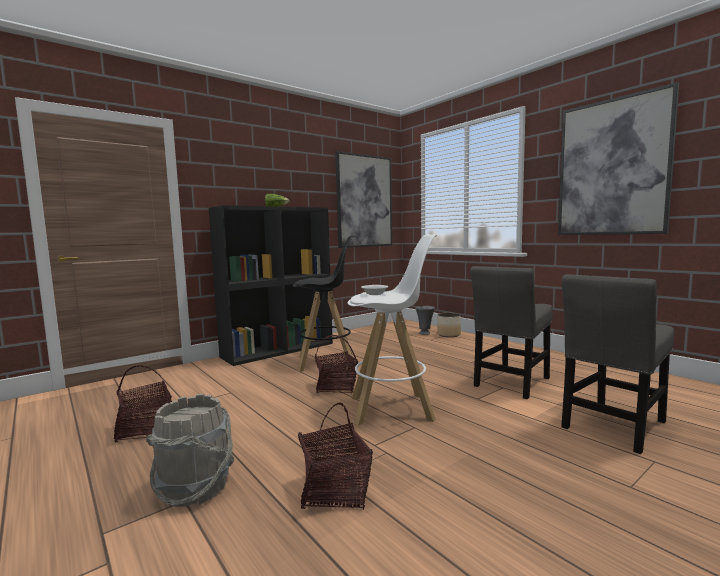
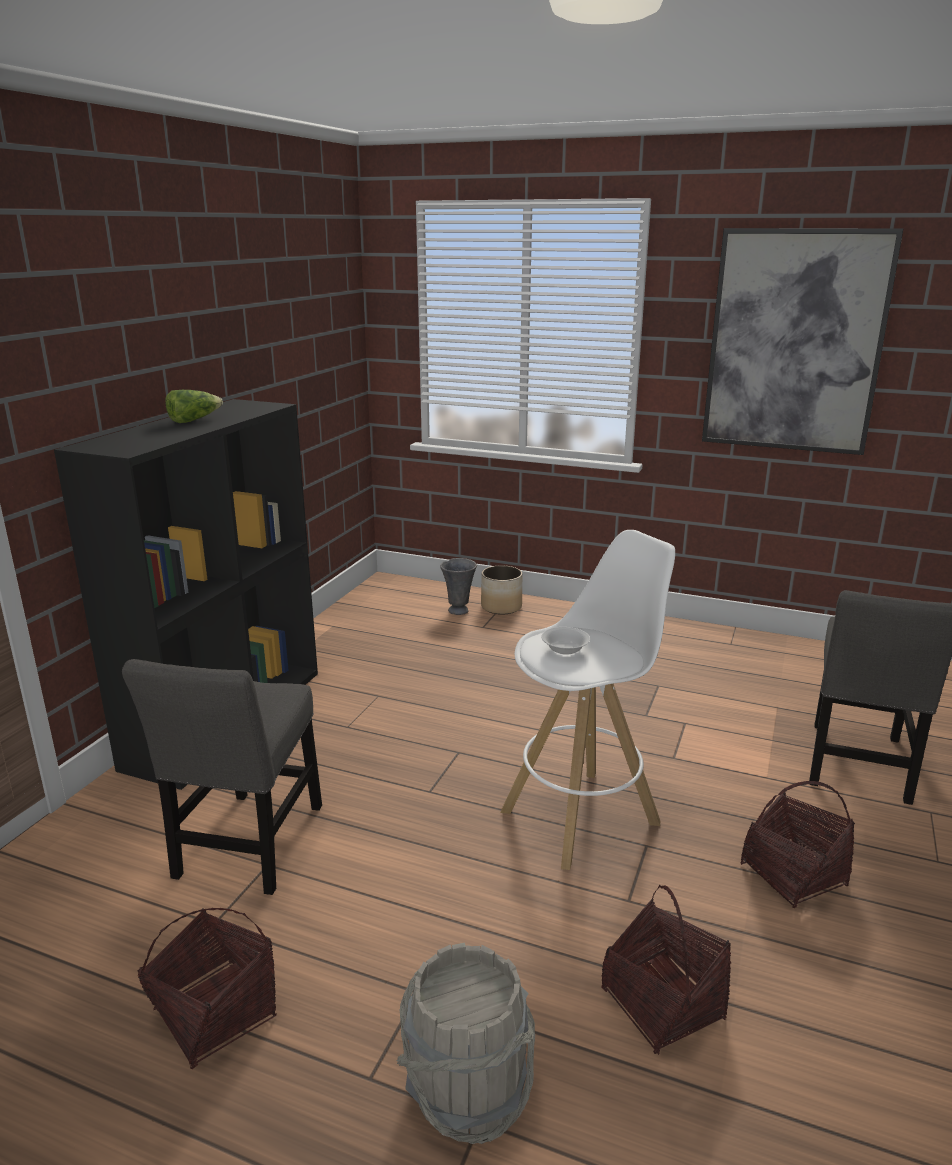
camera: 30 degrees left, 15 degrees up
black stool [293,236,355,372] -> none
basket [314,335,358,393] -> basket moved to [740,781,855,908]
picture [335,151,392,248] -> none
grey chair [470,266,553,399] -> grey chair moved to [122,659,322,895]

